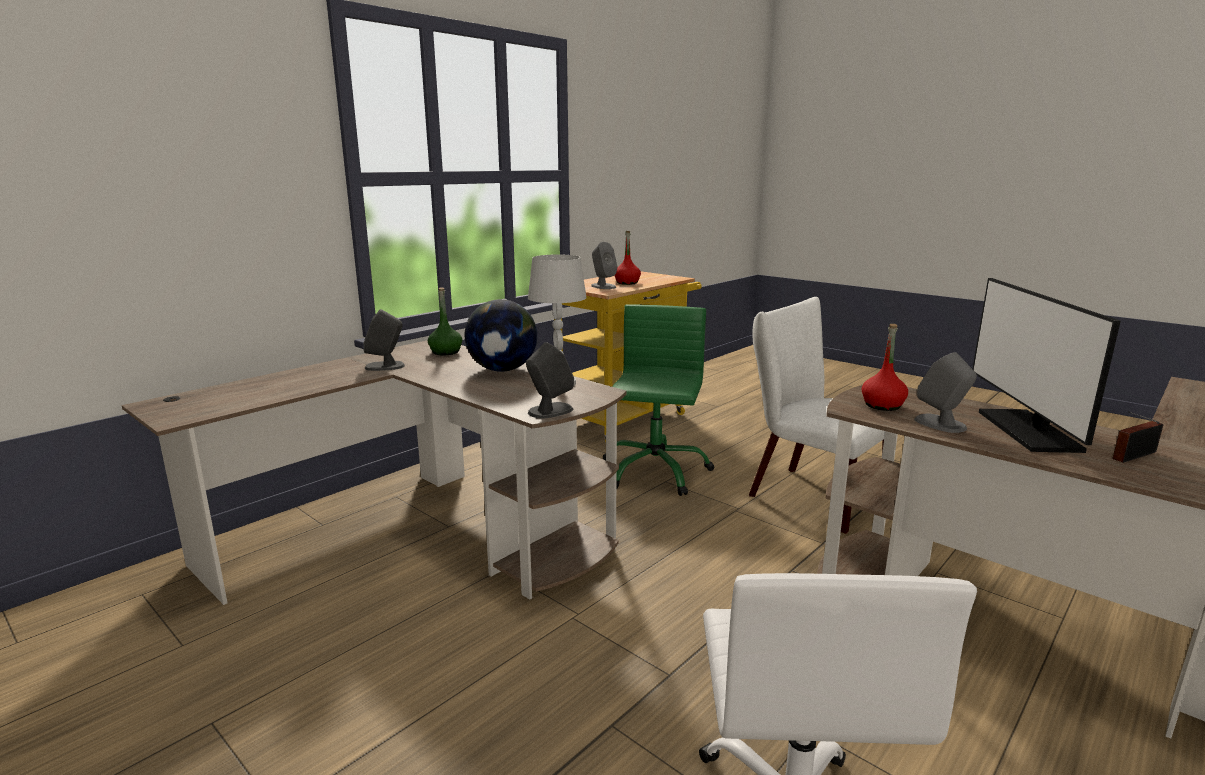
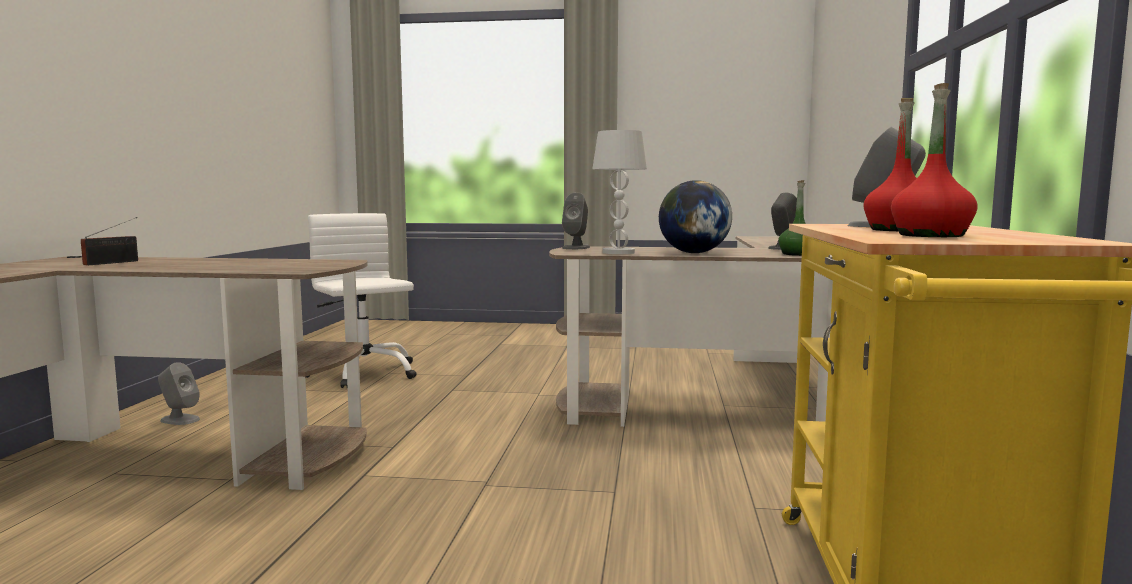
camera: 145 degrees right, 10 degrees down
green office chair [603,304,714,496] -> none
white chair [749,297,885,534] -> none
red bottle [862,324,908,411] -> red bottle moved to [891,83,978,237]
grey speaker [914,352,977,433] -> grey speaker moved to [158,362,200,425]
monitor [973,278,1121,453] -> none

